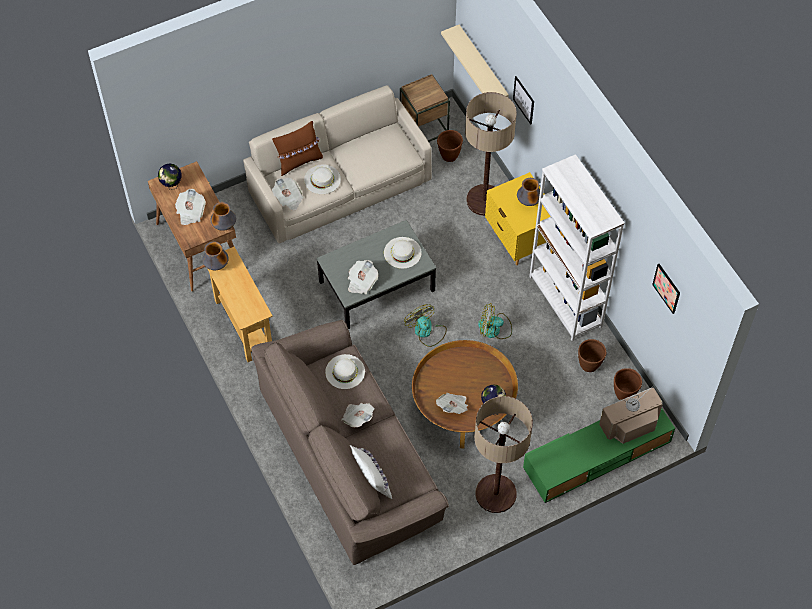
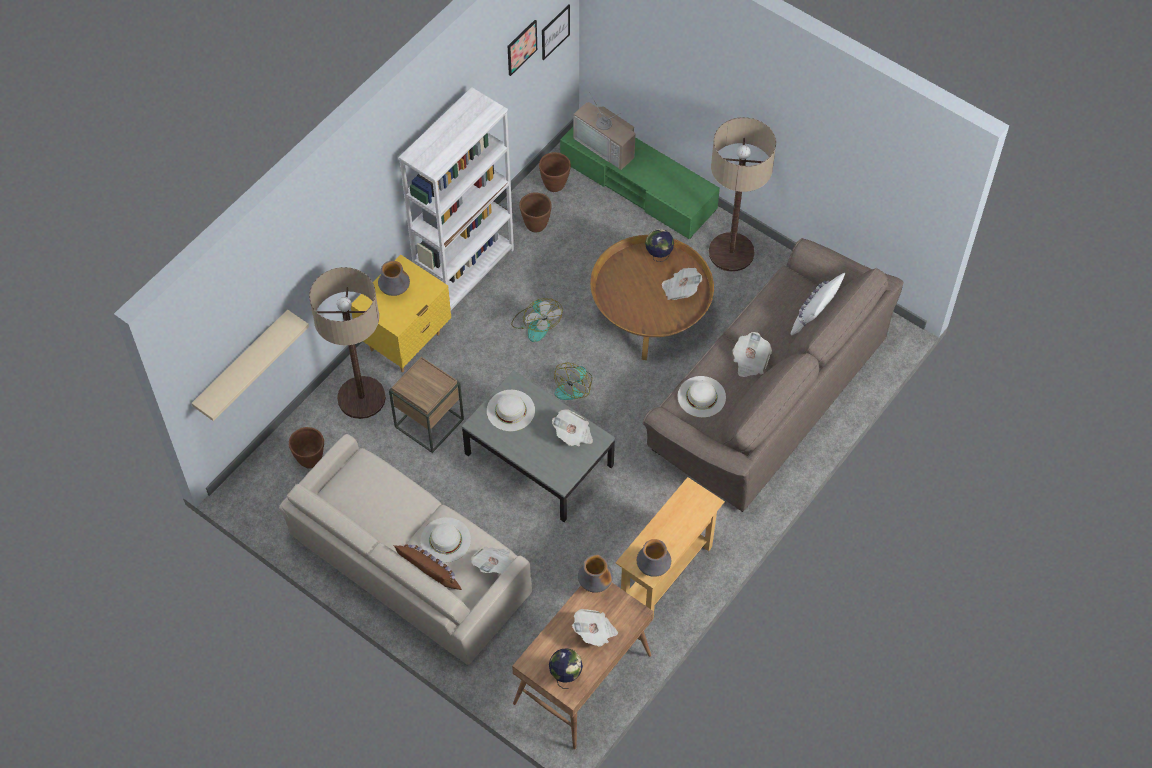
camera: 115 degrees left, 0 degrees up
brown side table [400,74,450,142] -> brown side table moved to [389,357,464,453]
picture [513,76,534,124] -> picture moved to [542,5,570,61]

